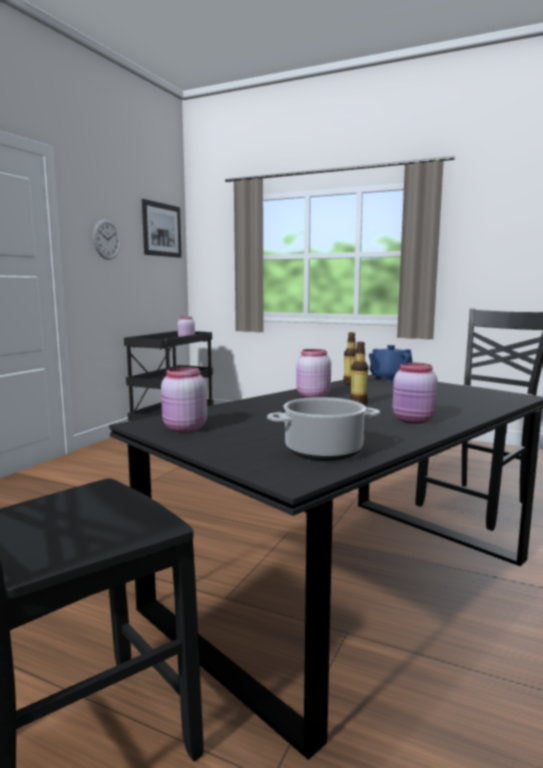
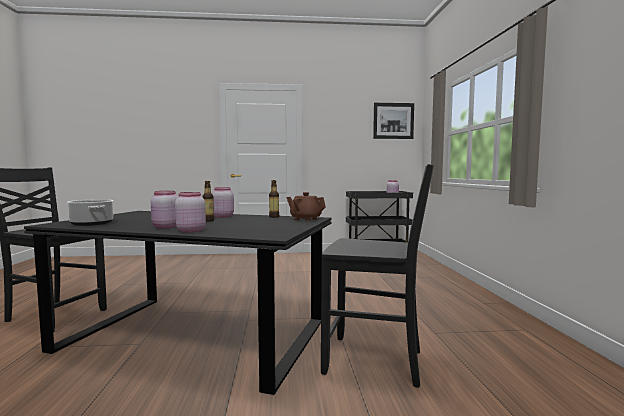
camera: 60 degrees right, 5 degrees down
wall clock [93,219,121,260] -> none
pink jar [161,367,207,432] -> pink jar moved to [175,192,206,232]
blue teapot [369,345,413,382] -> brown teapot [286,192,326,221]

